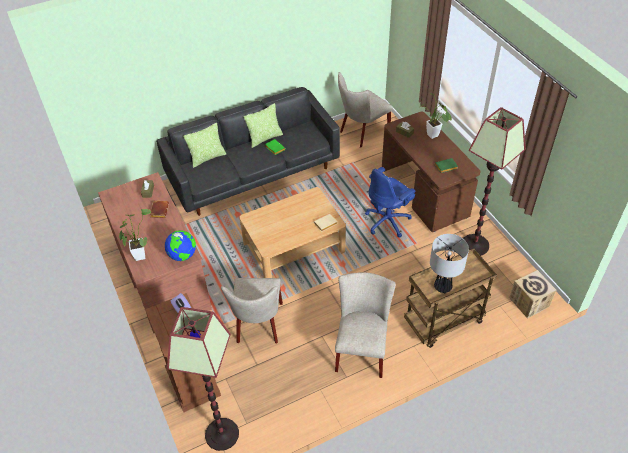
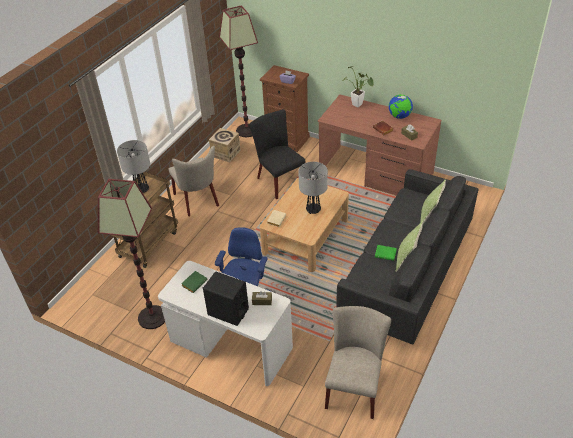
camera: 145 degrees right, 5 degrees down
globe [165,230,196,261] -> globe moved to [389,94,413,119]
beige chair [221,278,283,343] -> black chair [249,109,305,199]
brown desk [382,112,480,232] -> white desk [158,261,293,386]
potted plant [420,93,452,139] -> black speaker [203,271,249,326]
cardboard box [509,270,557,318] -> cardboard box moved to [209,128,241,163]
none -> table lamp [298,162,328,214]

